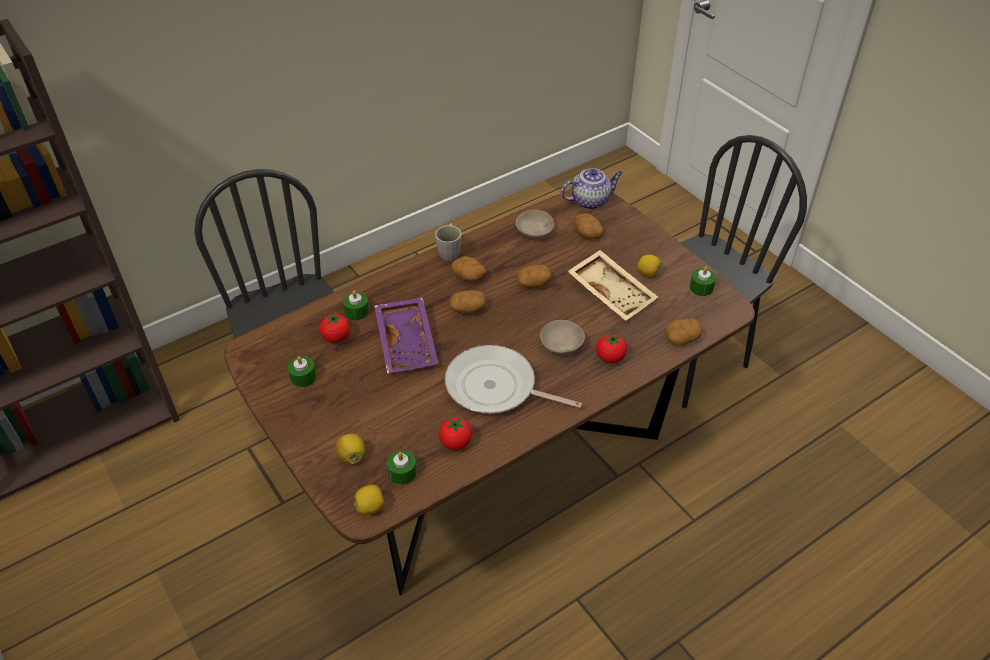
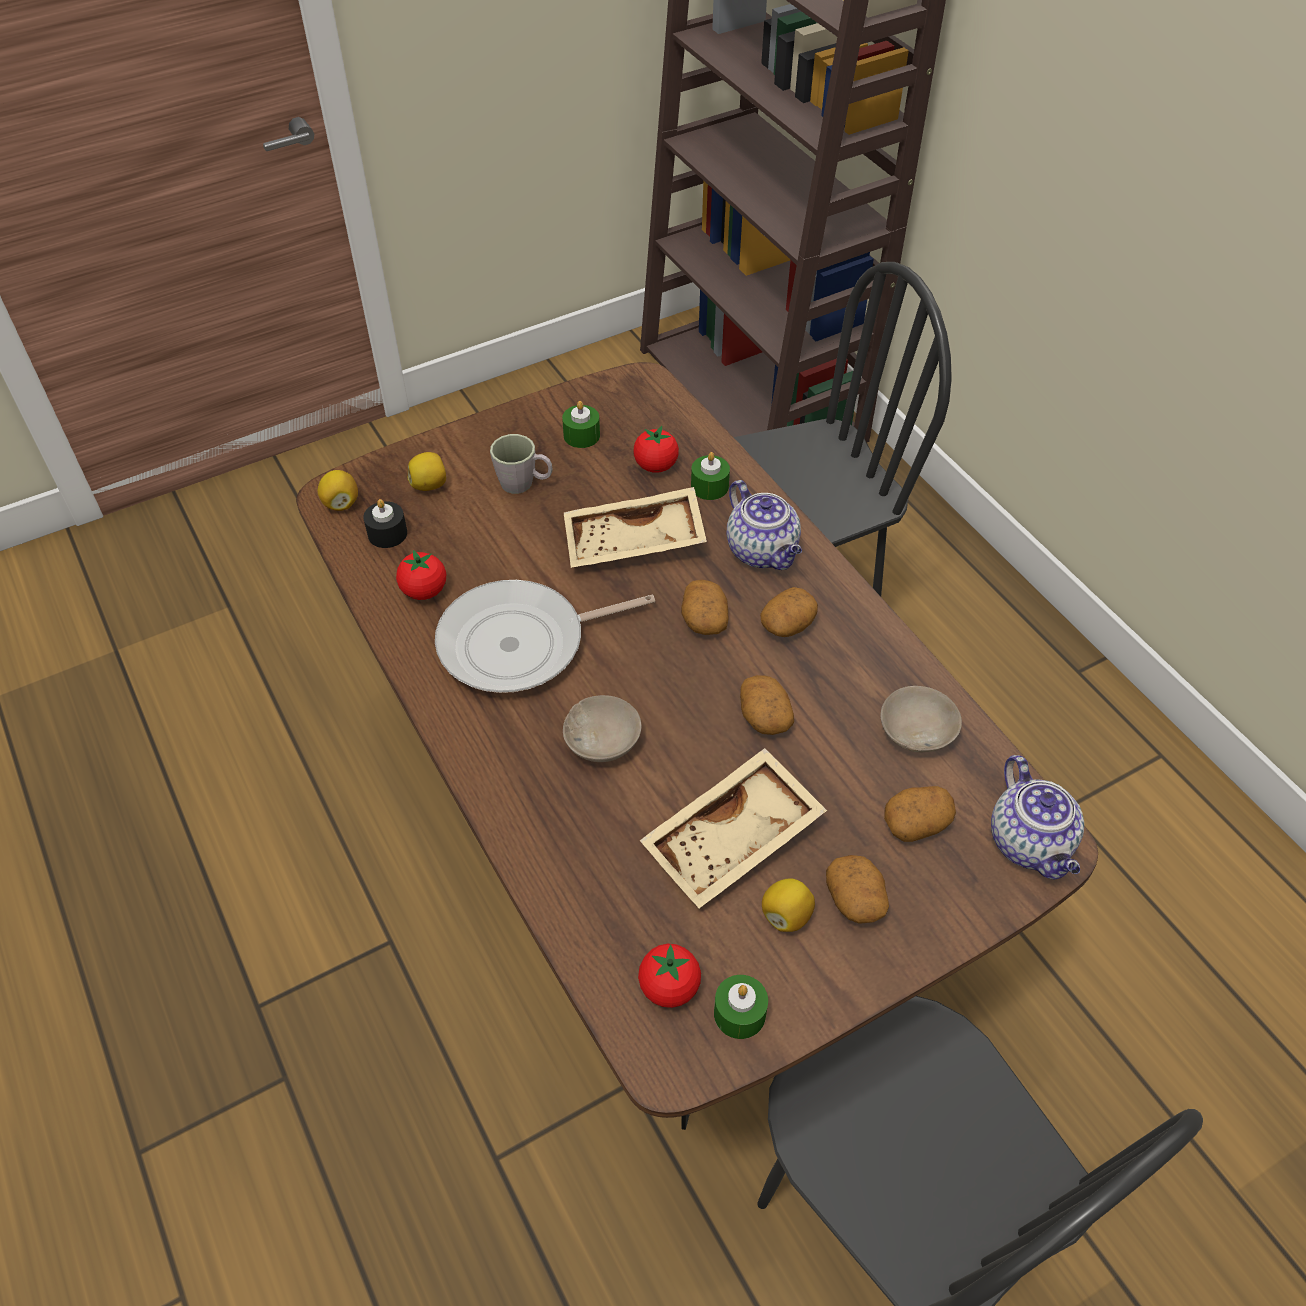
camera: 95 degrees right, 5 degrees up
purple tray [374,297,438,374] -> beige tray [564,487,707,568]
green candle [387,450,417,485] -> black candle [363,499,407,548]
grey mug [435,223,462,261] -> grey mug moved to [490,434,553,494]
frying pan [445,345,582,413] -> frying pan turned 135 degrees counterclockwise [435,580,655,693]
tomato [596,333,627,363] -> tomato moved to [638,944,701,1008]
potato [665,318,703,346] -> potato moved to [826,855,889,924]
none -> teapot [727,480,802,570]

